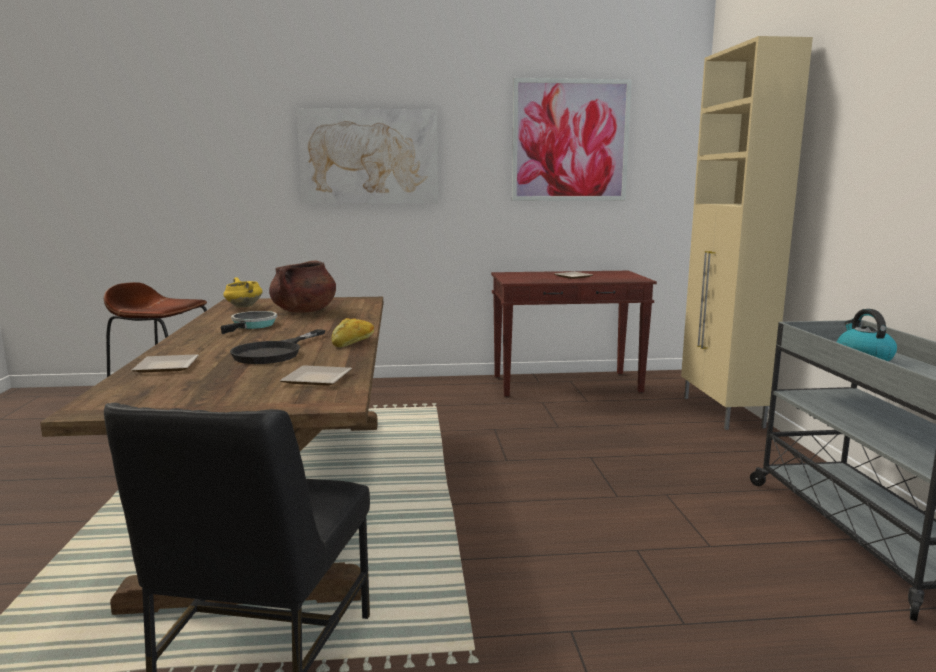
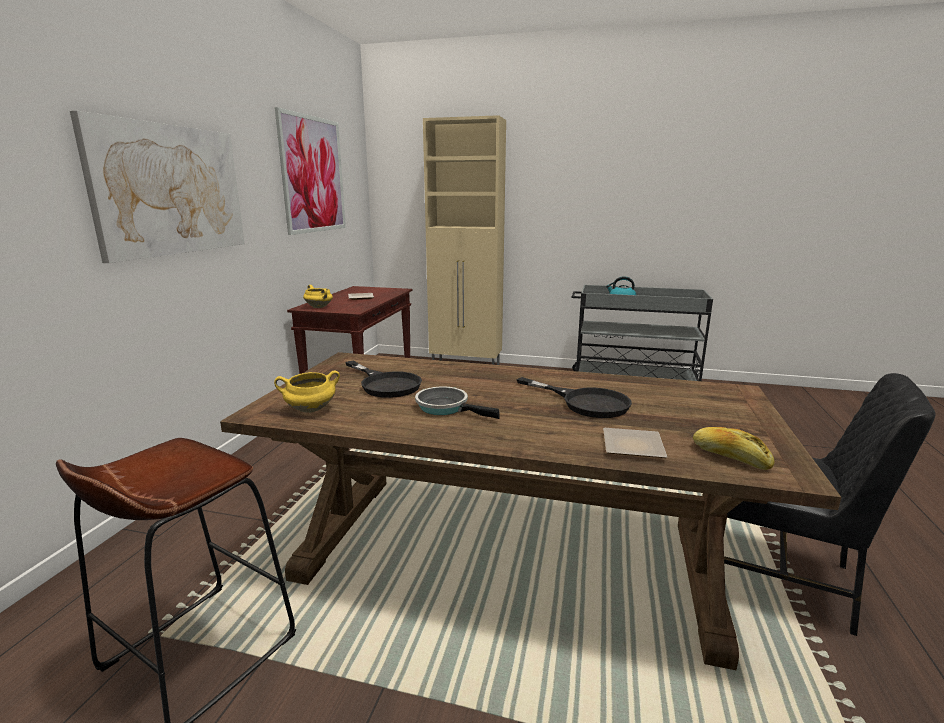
camera: 70 degrees left, 5 degrees up
brown cooking pot [269,260,336,313] -> black frying pan [345,361,422,398]
plate [280,365,352,386] -> none
bread [331,318,374,347] -> bread moved to [693,427,775,470]
none -> yellow cooking pot [303,285,333,308]

